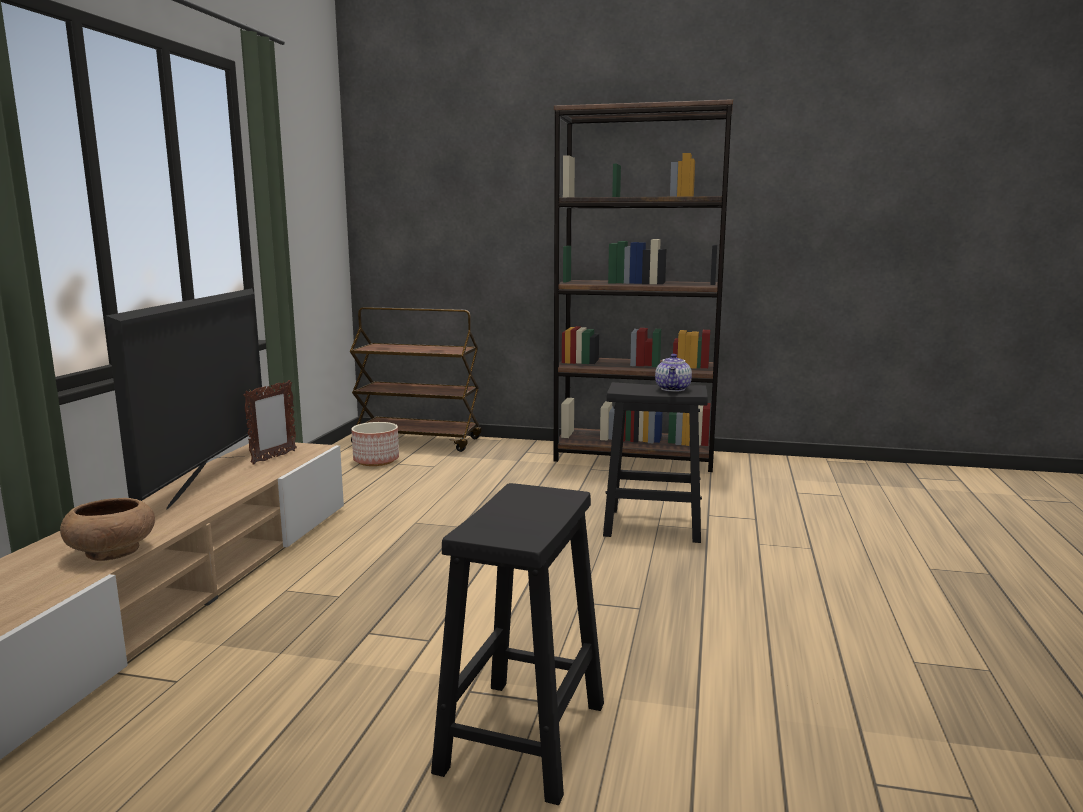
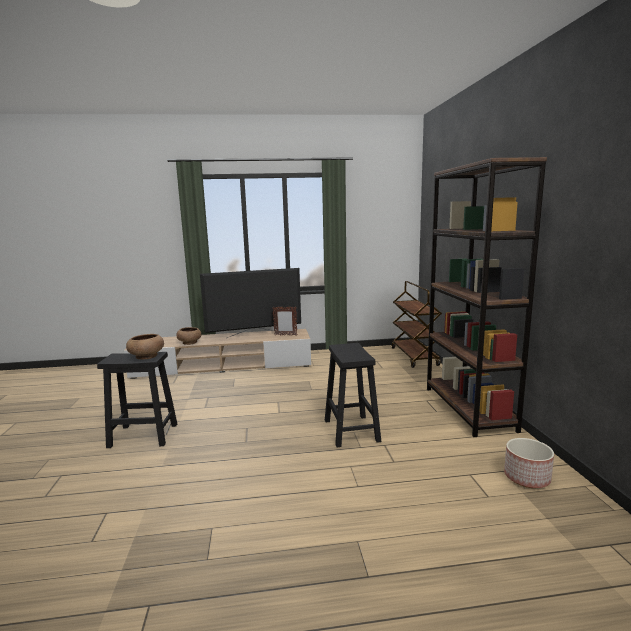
camera: 70 degrees right, 0 degrees up
planter [351,422,399,466] -> planter moved to [504,438,554,488]
teapot [655,354,692,392] -> none
none -> brown bowl [126,334,164,359]

